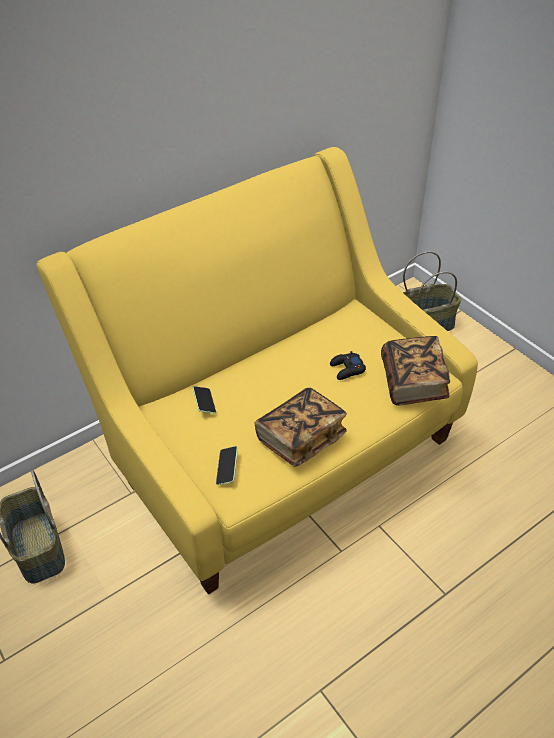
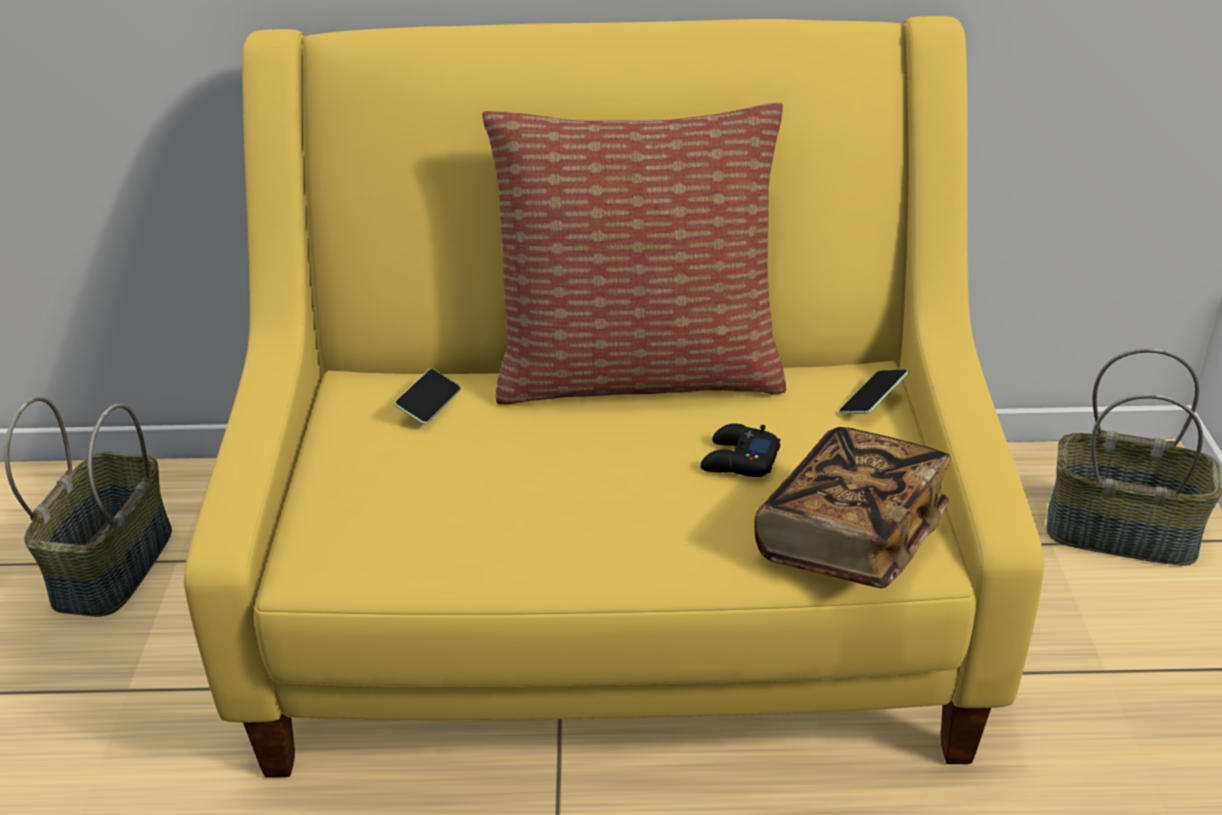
camera: 35 degrees right, 10 degrees down
phone [216,446,238,485] -> phone moved to [839,369,909,414]
book [255,388,347,467] -> none
none -> pillow [482,102,786,405]

